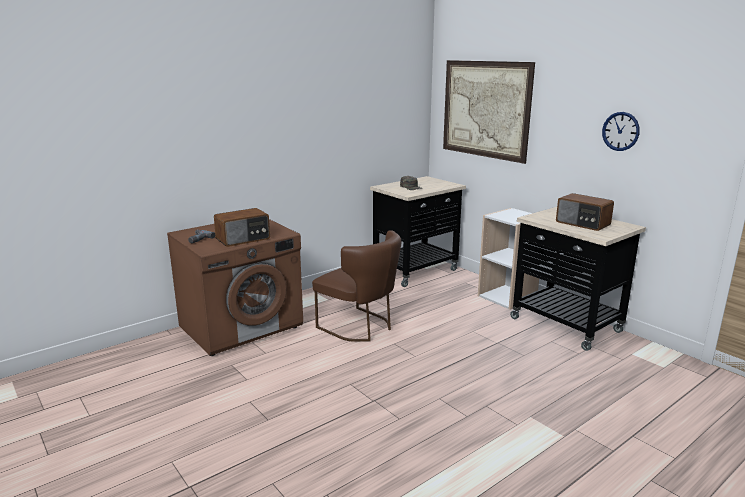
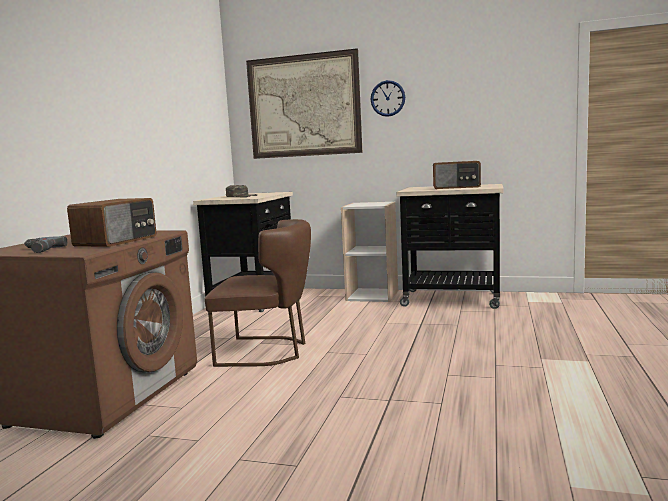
camera: 35 degrees left, 10 degrees down
wall clock [602,112,640,151] -> wall clock moved to [371,80,405,117]

